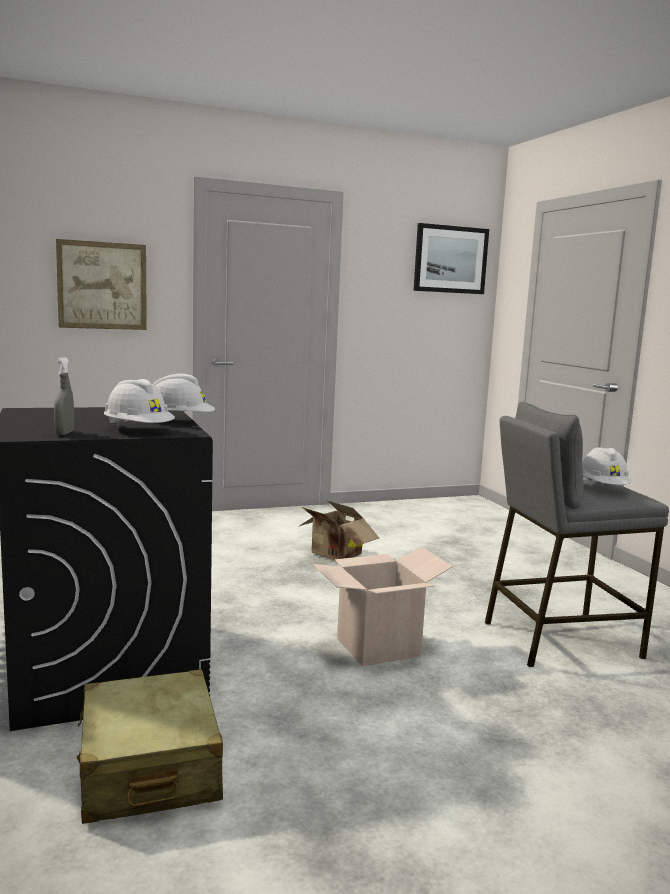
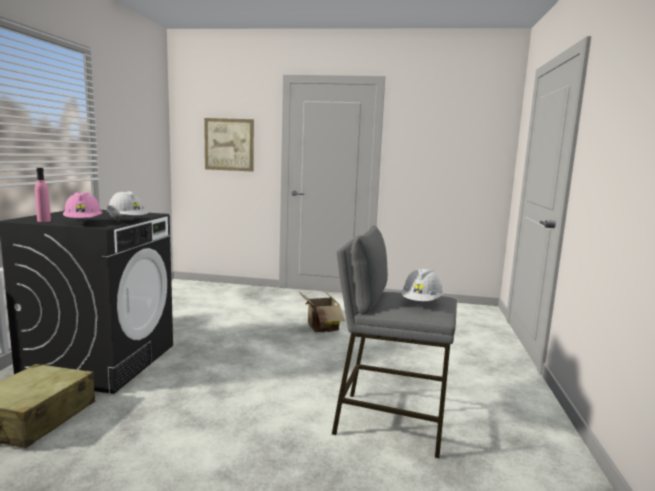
camera: 30 degrees right, 0 degrees up
grey spray bottle [54,357,74,435] -> pink bottle [35,168,51,222]
white hard hat [104,379,175,426] -> pink hard hat [63,192,102,220]
cardboard box [313,546,453,666] -> none
picture [413,223,489,294] -> none

